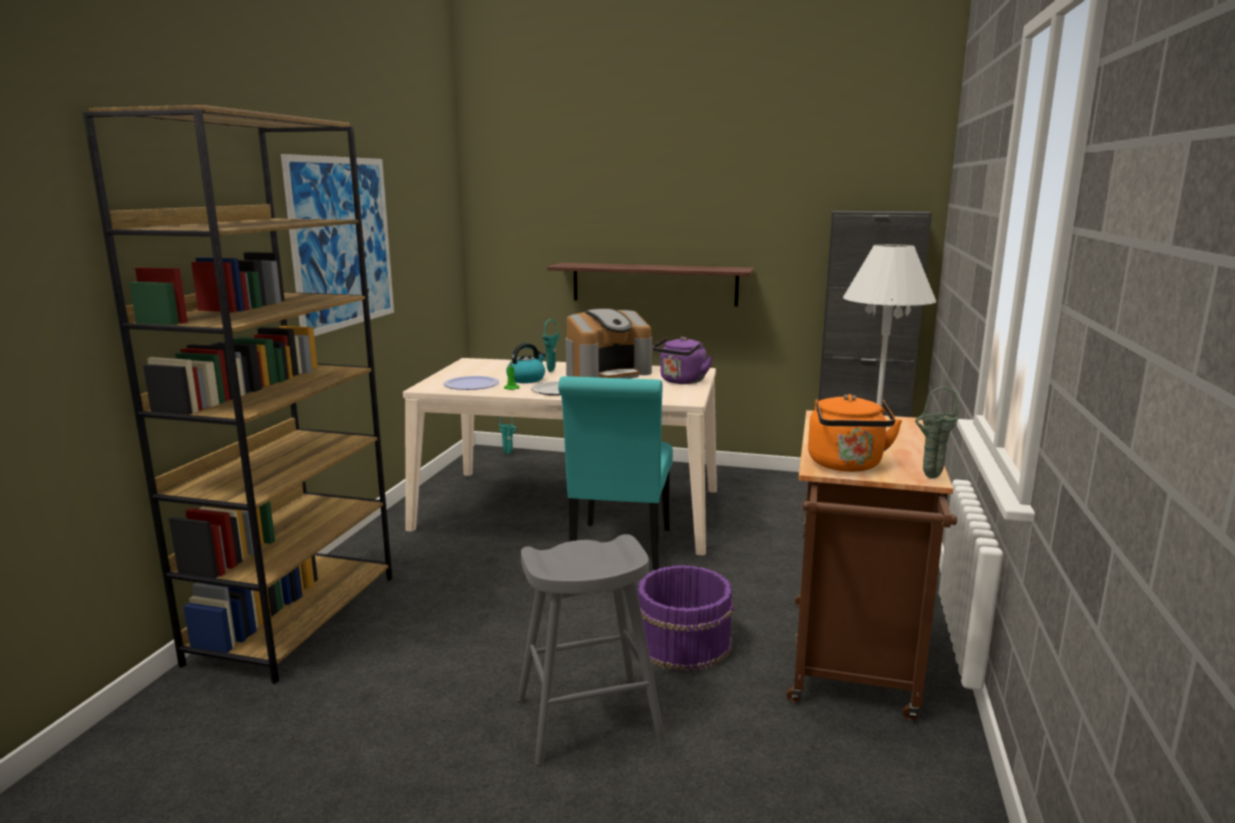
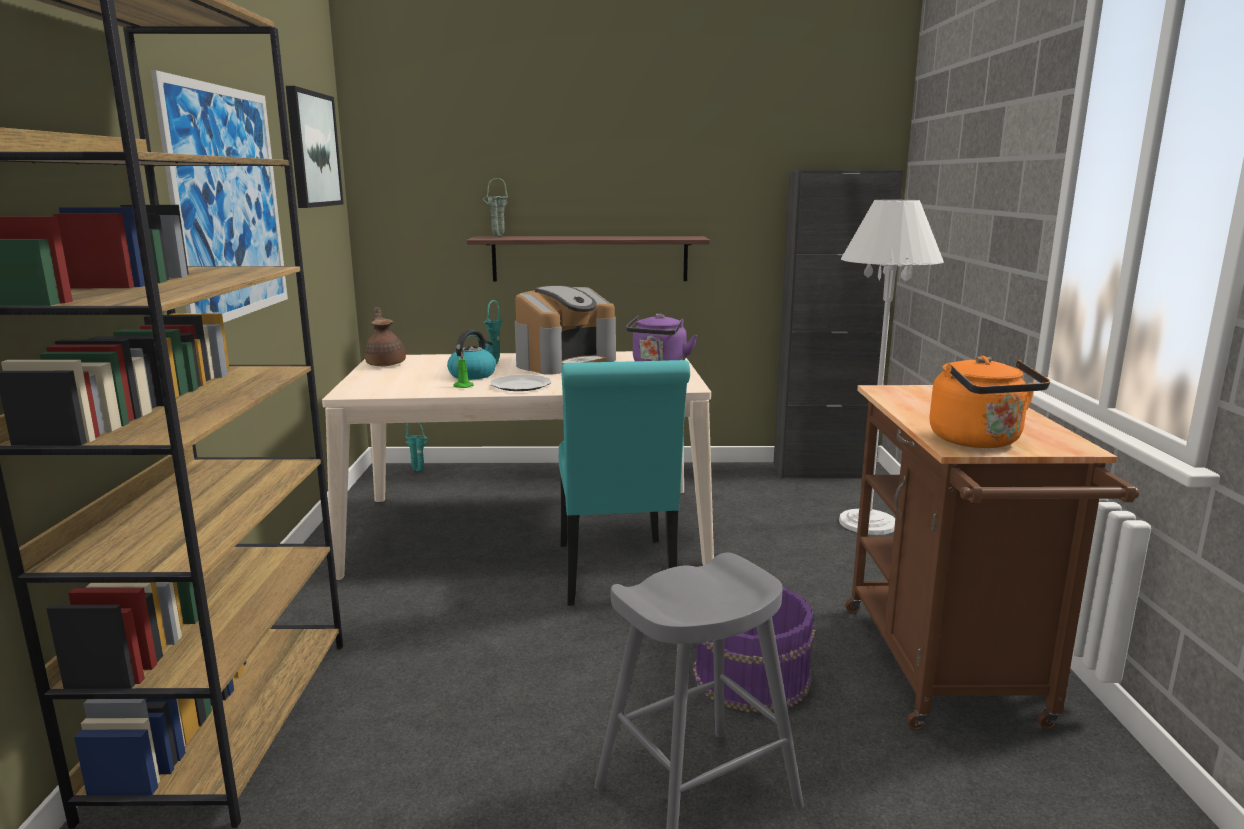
camera: 15 degrees left, 0 degrees up
plate [444,376,500,390] -> none
green vase [915,387,958,478] -> green vase moved to [483,178,508,237]
none -> picture [286,86,344,208]
none -> brown teapot [364,307,406,366]

